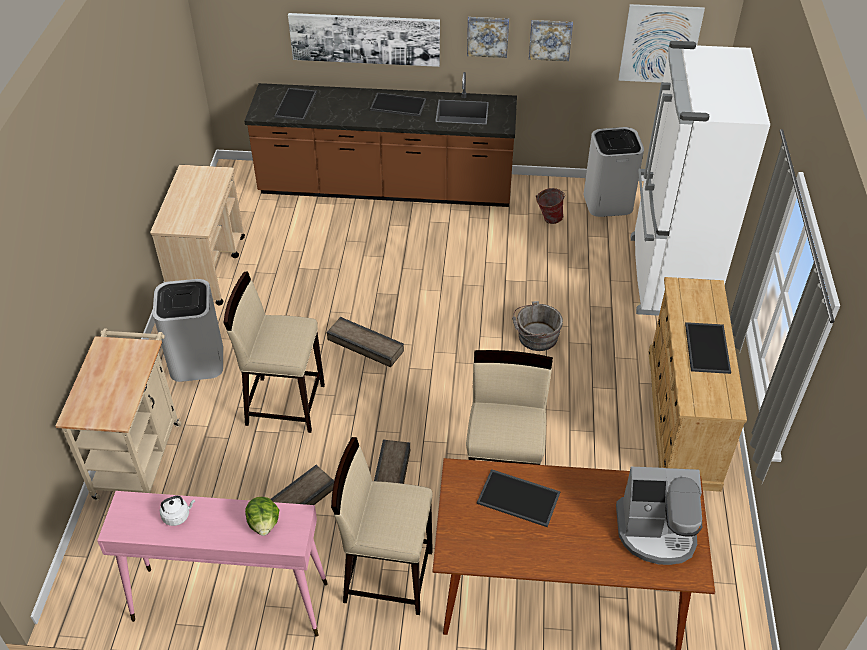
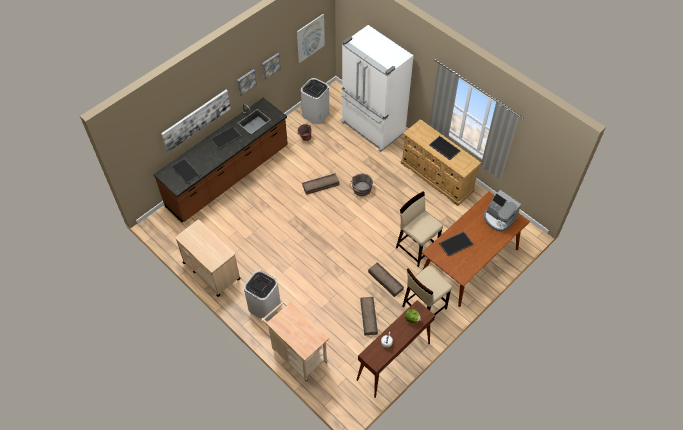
camera: 50 degrees left, 10 degrees up
pink console table [97,491,328,637] -> brown console table [356,300,435,398]
beige stool [223,272,325,433] -> none
crate [327,317,404,367] -> crate moved to [302,174,339,195]
coffee machine [616,467,702,565] -> coffee machine turned 90 degrees clockwise [484,190,521,232]

